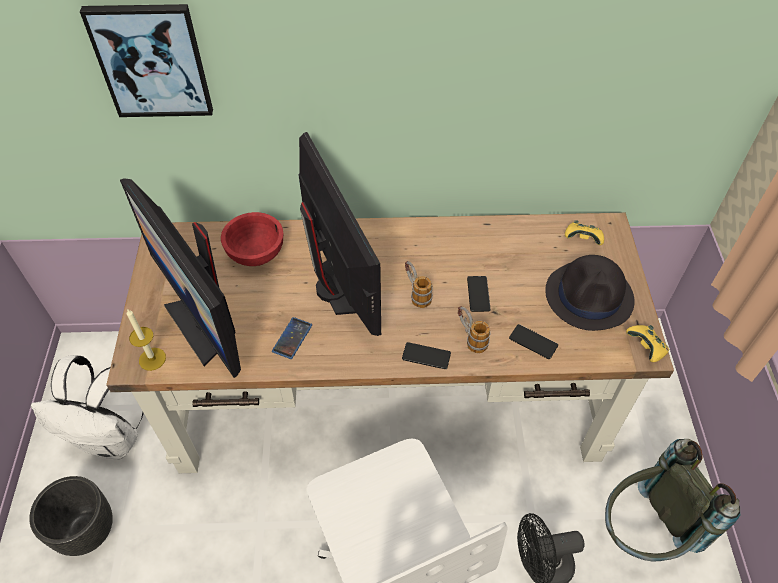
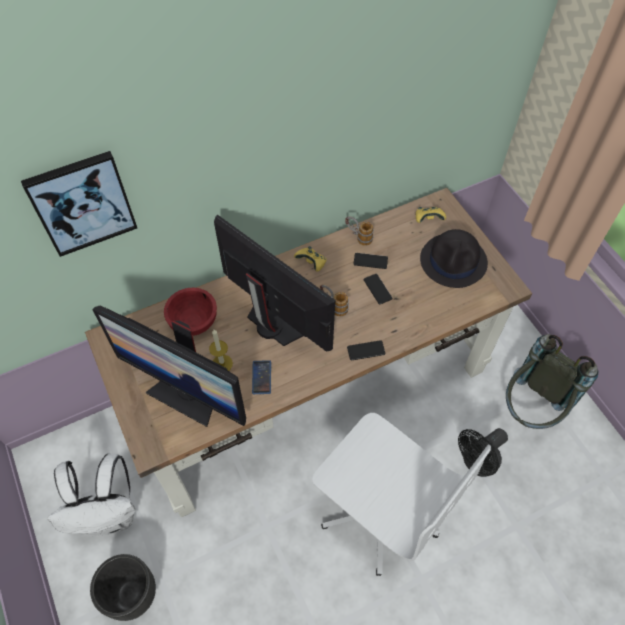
camera: 25 degrees left, 5 degrees up
candle [126,310,166,371] -> candle moved to [209,330,233,371]
mug [458,306,490,353] -> mug moved to [345,217,374,246]
phone [509,324,558,359] -> phone moved to [354,253,388,269]
yellow game controller [626,325,669,362] -> yellow game controller moved to [294,246,327,272]

